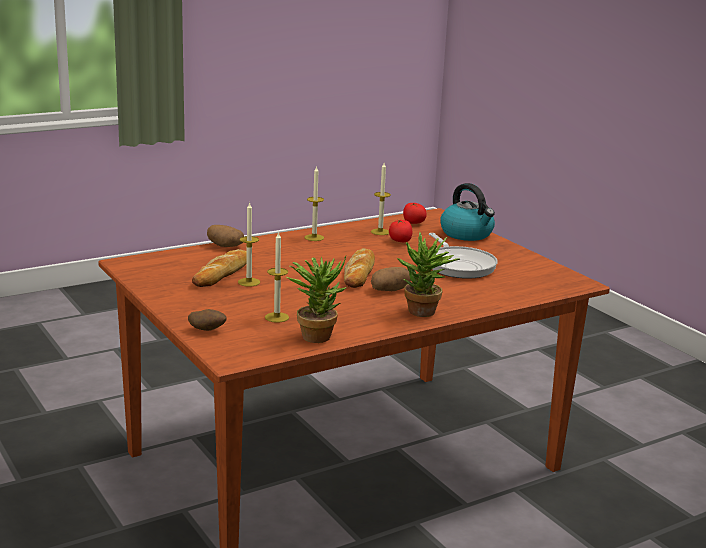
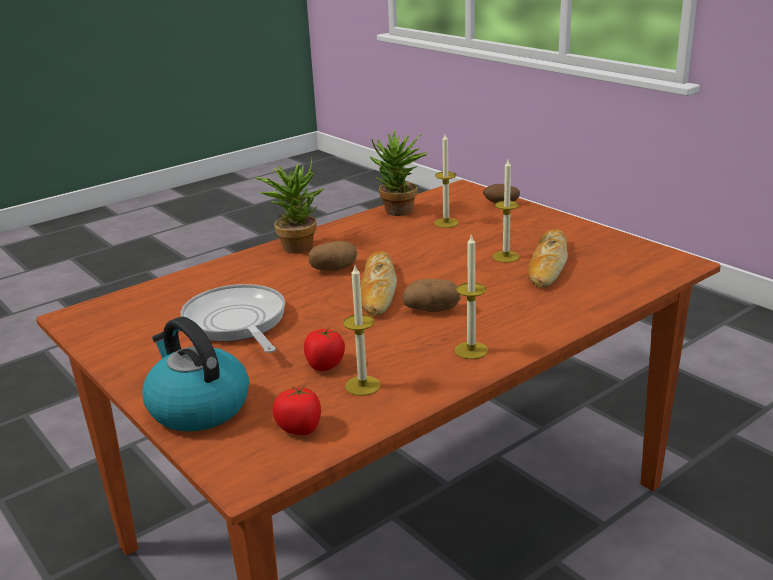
camera: 175 degrees right, 5 degrees up
potato [207,225,244,247] -> potato moved to [402,279,461,312]

